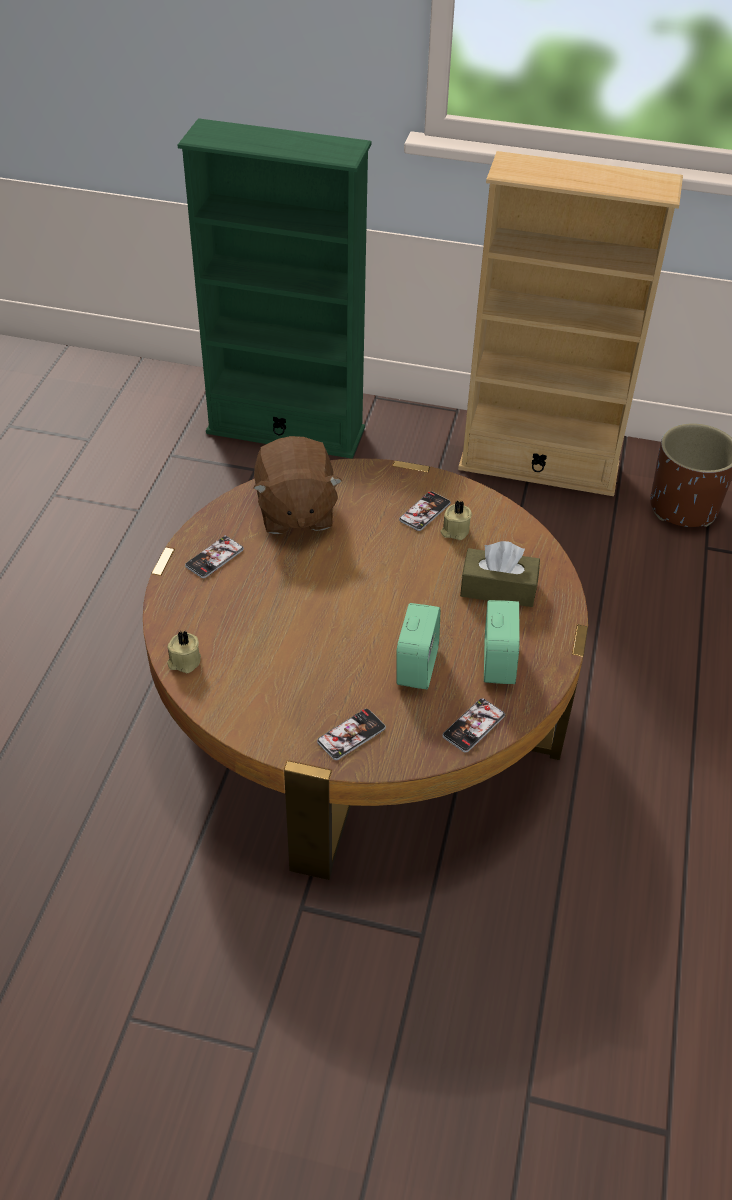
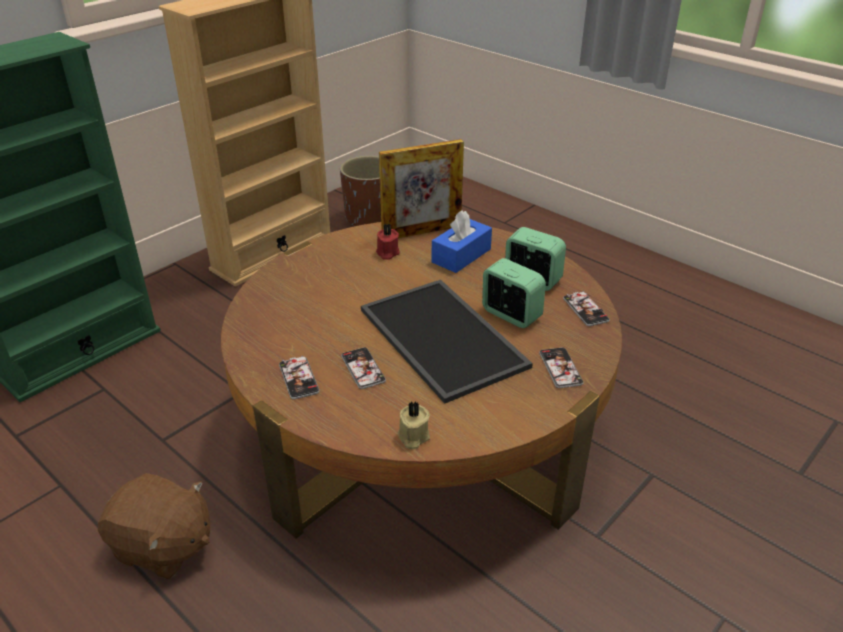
camera: 60 degrees left, 10 degrees down
brown plush toy [253,436,342,534] -> brown plush toy moved to [98,473,210,580]
phone [399,491,451,531] -> phone moved to [341,347,386,389]
beige candle [440,501,472,540] -> red candle [376,224,400,260]
brown tissue box [460,541,540,607] -> blue tissue box [432,210,492,273]
none -> tray [361,280,533,404]
none -> picture frame [379,139,464,238]

